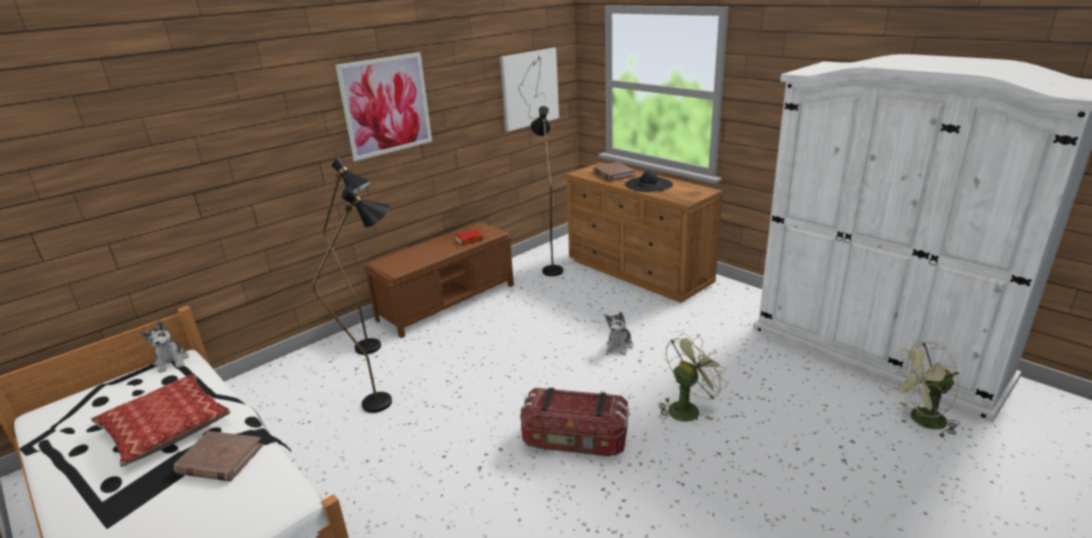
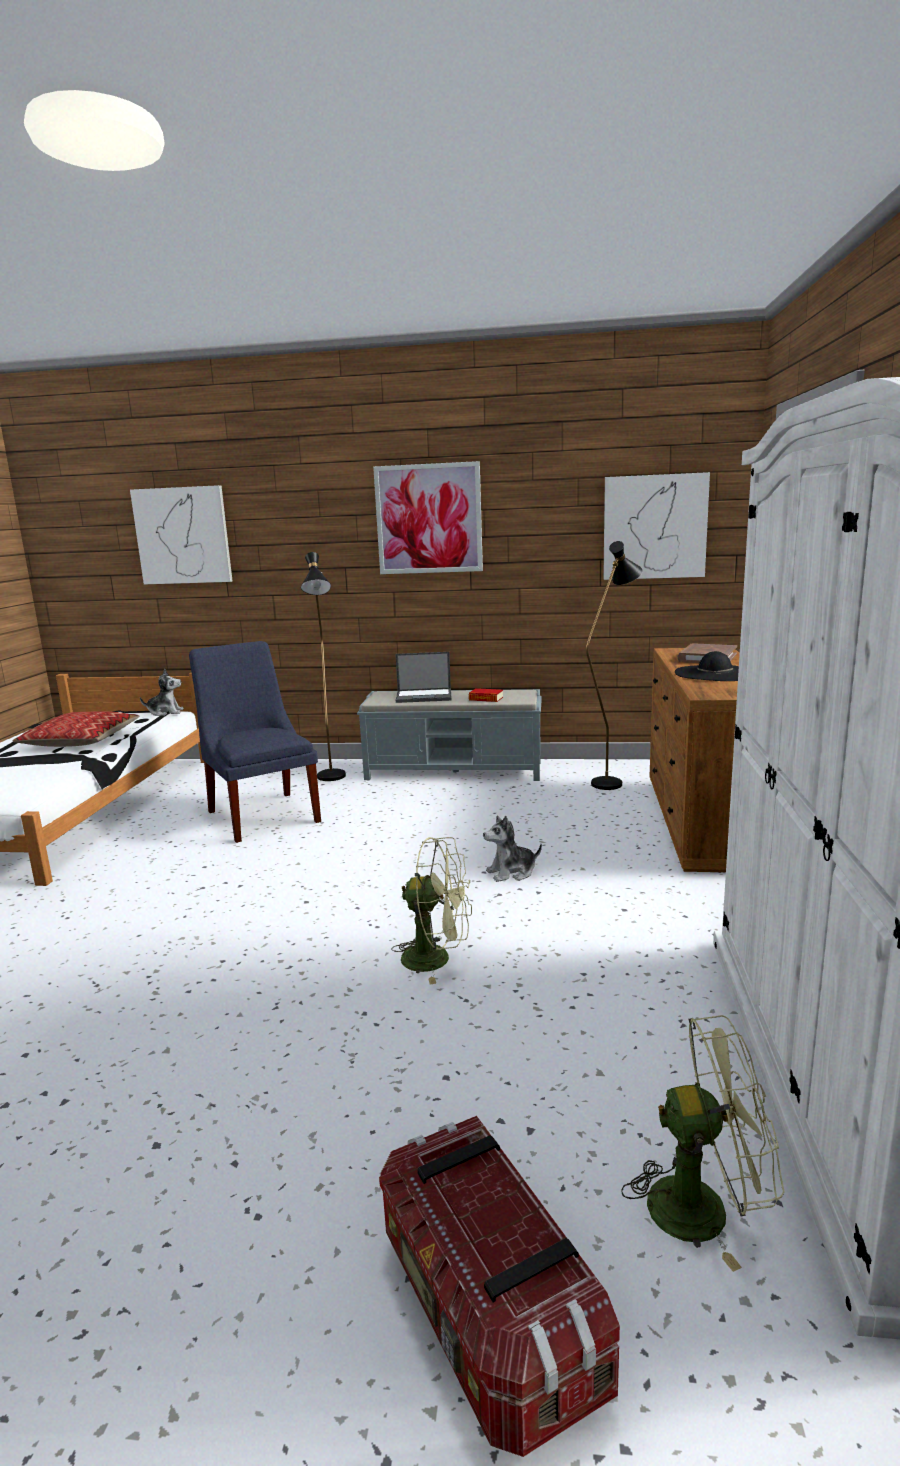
camera: 50 degrees right, 10 degrees down
plush toy [140,321,189,373] -> plush toy turned 120 degrees counterclockwise [140,669,184,716]
brown book [174,431,263,482] -> none
black floor lamp [312,186,392,413] -> blue chair [189,641,321,843]
brown bench [364,221,514,338] -> grey bench [357,689,542,781]
storage box [520,388,629,457] -> storage box moved to [379,1116,620,1457]
green fan [894,342,960,439] -> green fan turned 135 degrees clockwise [621,1015,785,1272]
none -> picture [130,485,232,584]
none -> laptop [395,652,452,703]

